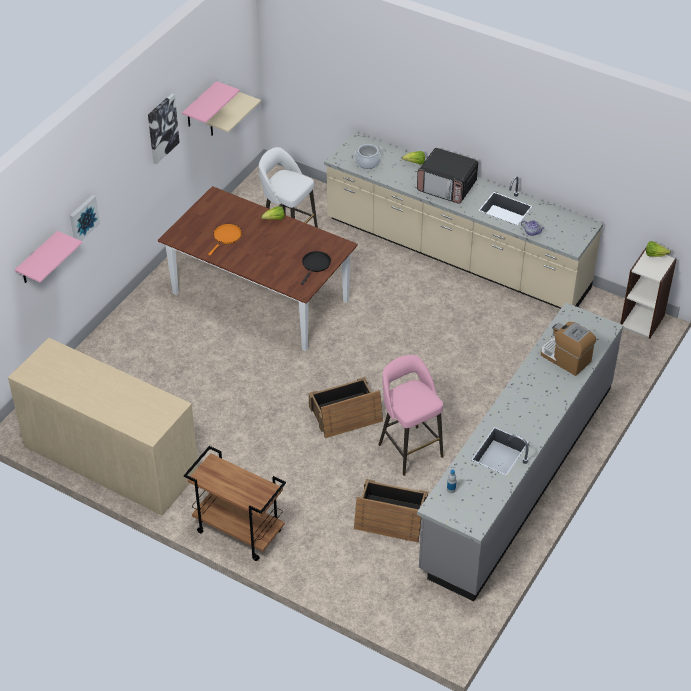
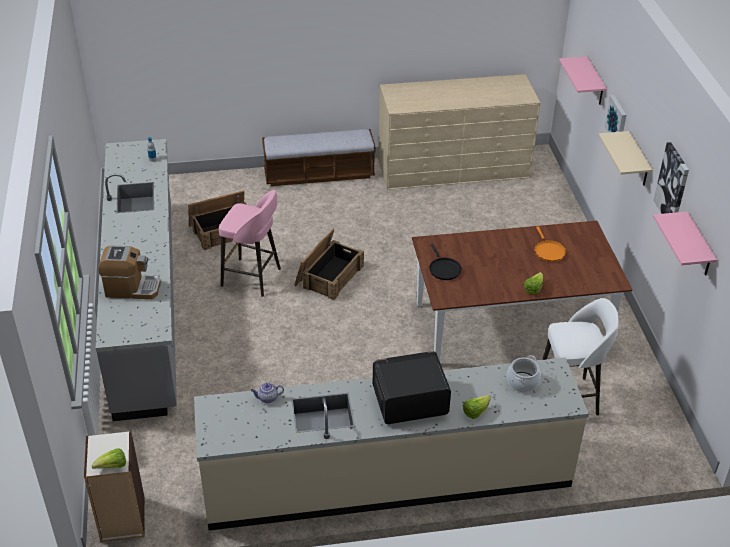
camera: 140 degrees right, 5 degrees down
brown cart [184,446,286,561] -> bench [262,129,375,186]
beige shelf [205,92,261,136] -> beige shelf moved to [598,131,653,186]

